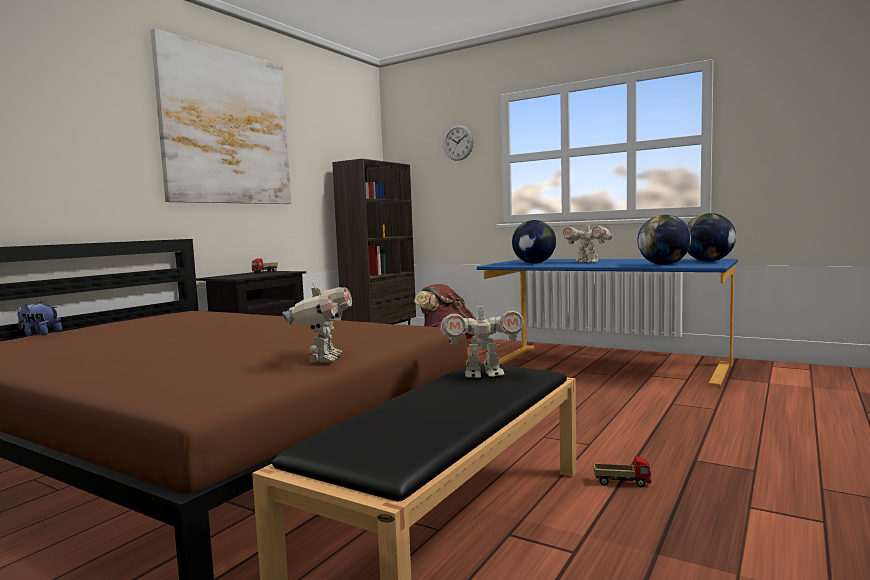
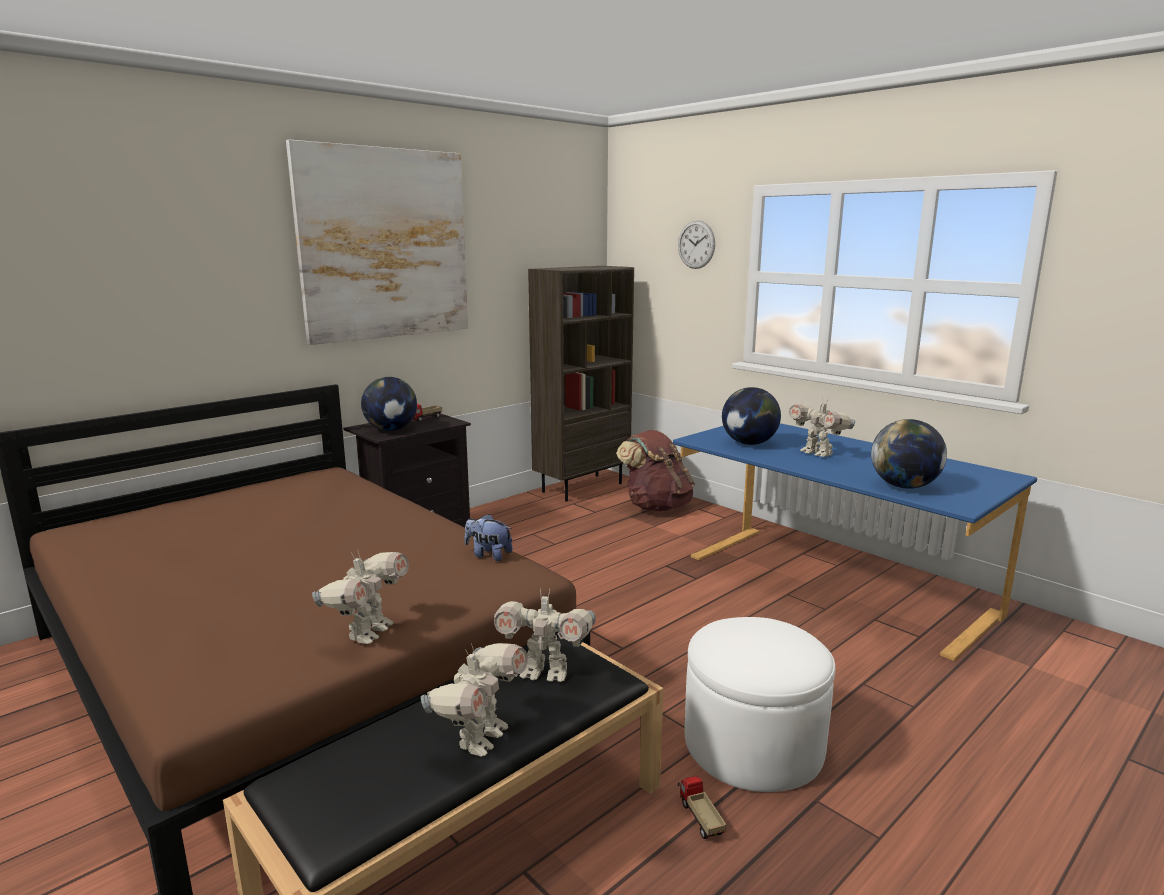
camera: 15 degrees right, 10 degrees up
plush toy [17,302,62,336] -> plush toy moved to [464,514,513,561]
toy truck [594,456,651,487] -> toy truck turned 135 degrees counterclockwise [678,776,726,839]
globe [687,213,736,262] -> globe moved to [361,377,417,431]
none -> toy robot [421,643,528,757]
none -> white ottoman [684,617,835,792]

